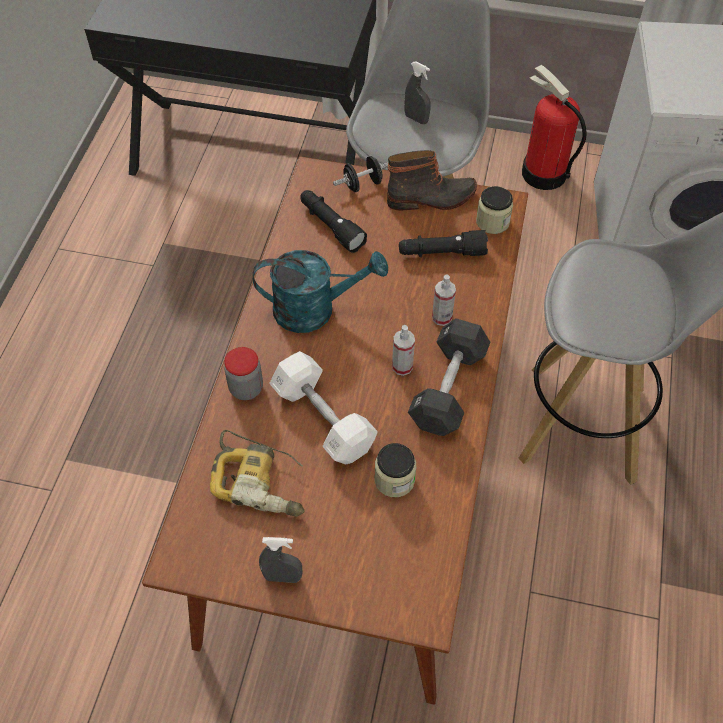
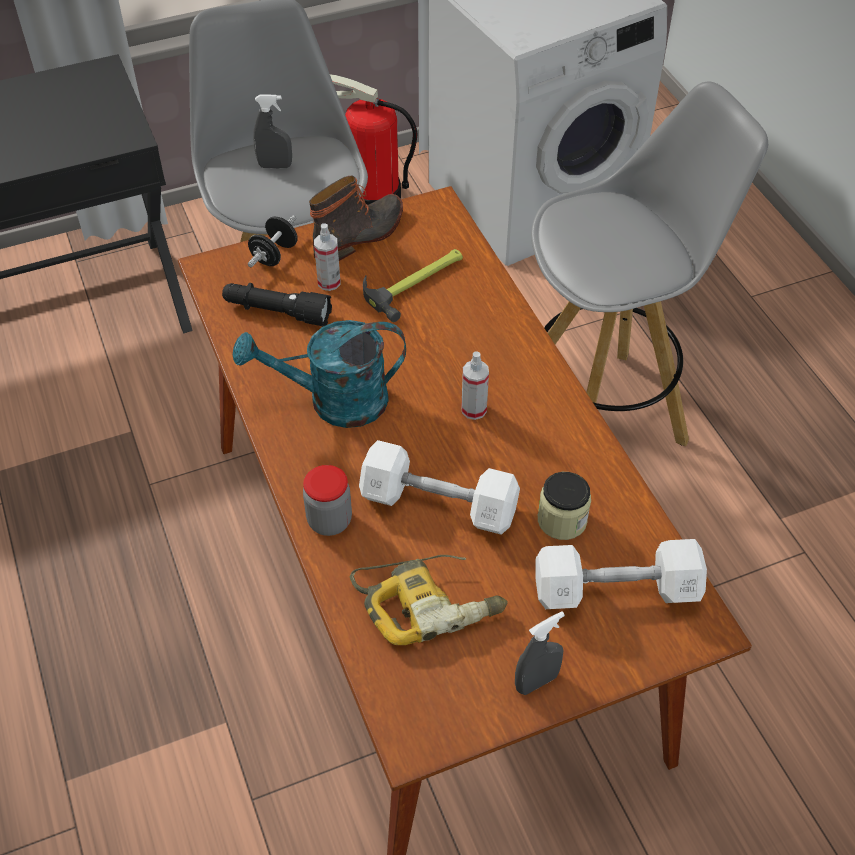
camera: 35 degrees left, 5 degrees down
turquoise watering can [253,250,388,333] -> turquoise watering can turned 150 degrees counterclockwise [233,320,406,428]
black flashlight [399,230,488,257] -> hammer [363,249,463,322]
black dumbbell [408,318,490,436] -> none
spray bottle [432,274,456,326] -> spray bottle moved to [314,223,341,291]
jar [476,186,513,234] -> none
none -> white dumbbell [536,539,707,609]

